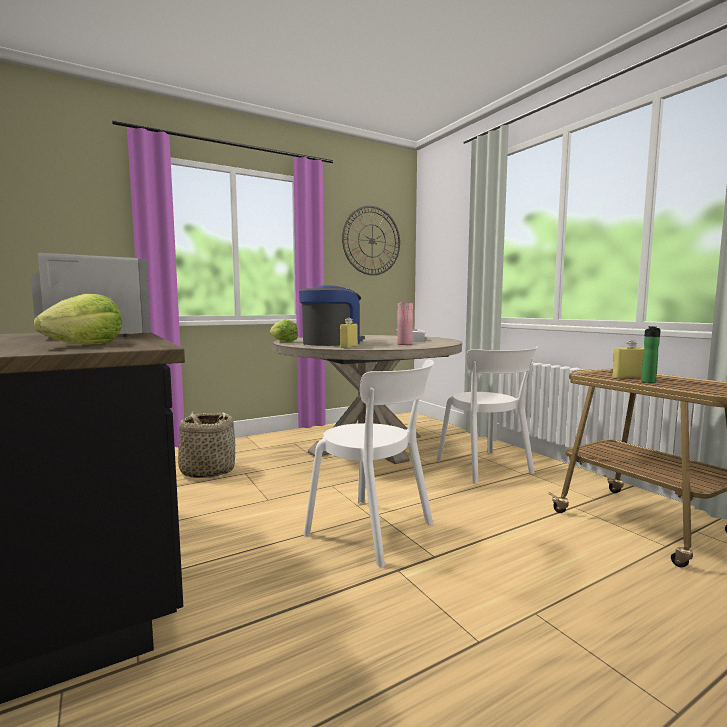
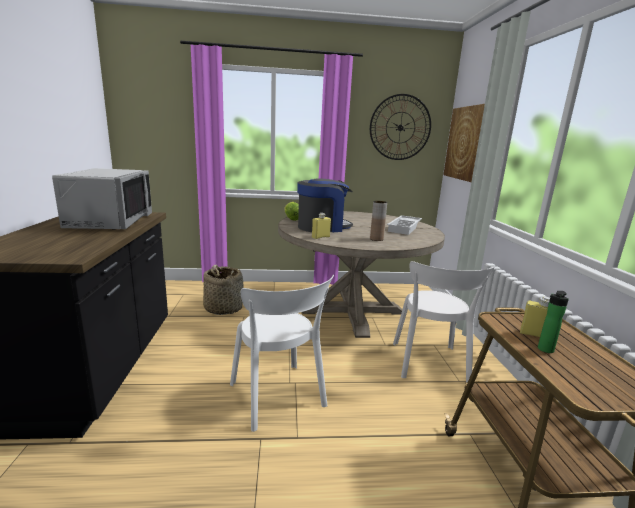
camera: 25 degrees right, 10 degrees up
lettuce [34,294,122,345] -> none
pink vase [397,302,413,345] -> brown vase [370,201,387,241]
none -> picture [444,104,485,182]

